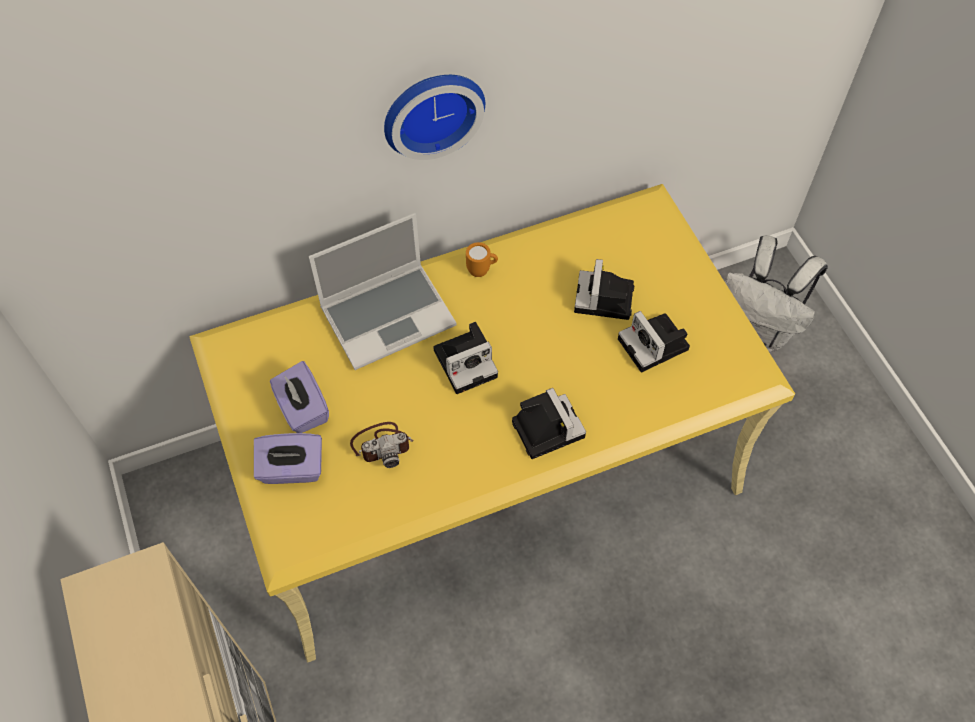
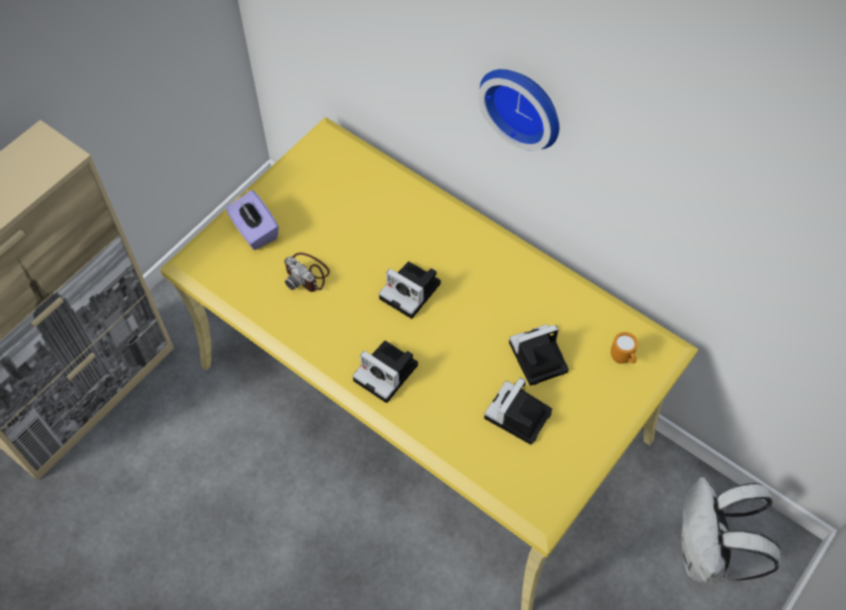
camera: 60 degrees right, 0 degrees up
purple tissue box [270,361,329,433] -> none
laptop [309,213,457,370] -> none
orange mug [466,242,498,277] -> orange mug moved to [611,332,638,364]
camera [512,388,586,459] -> camera turned 90 degrees clockwise [353,341,418,403]

